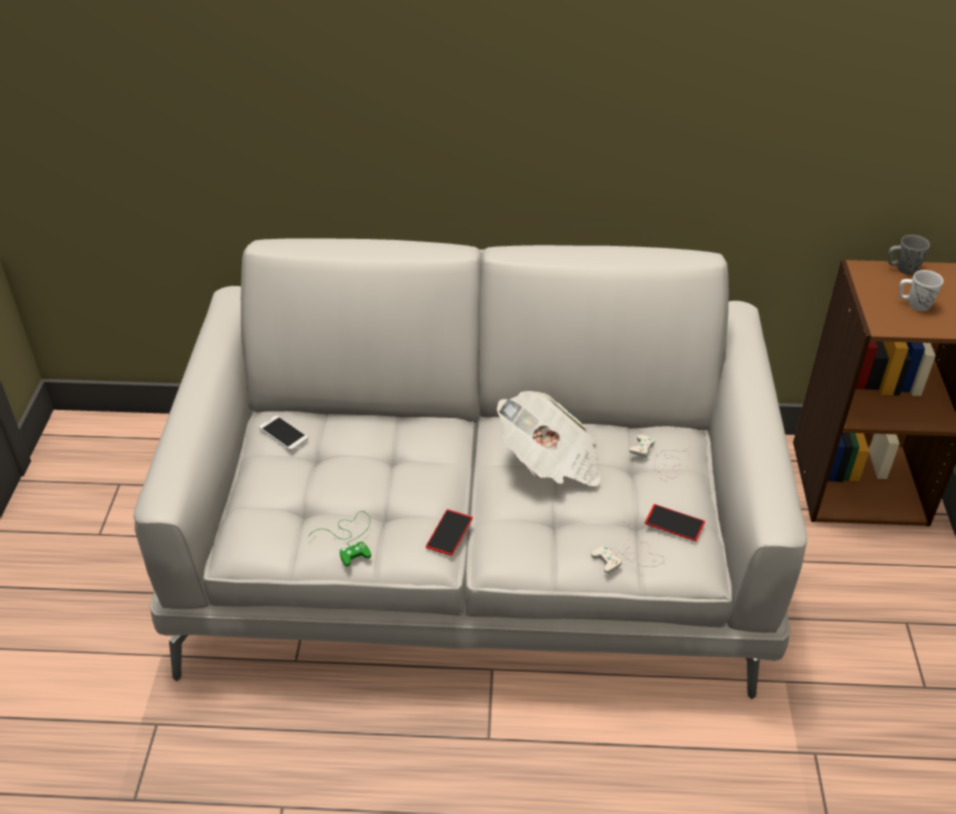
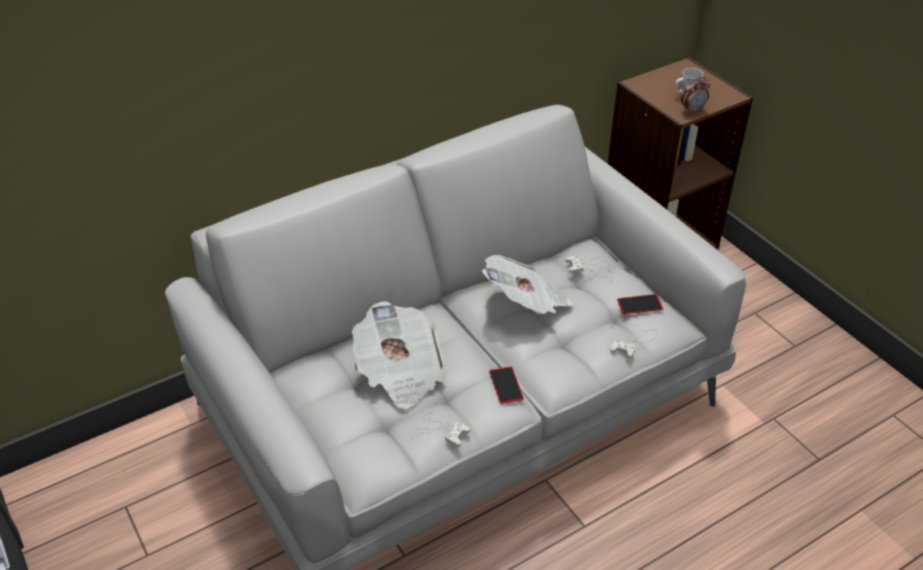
camera: 35 degrees left, 0 degrees up
phone [259,415,308,450] -> none
green game controller [308,511,371,566] -> white game controller [411,402,470,446]
grey mug [888,235,930,275] -> none
none -> newspaper [352,301,446,409]
none -> alarm clock [681,77,710,114]

